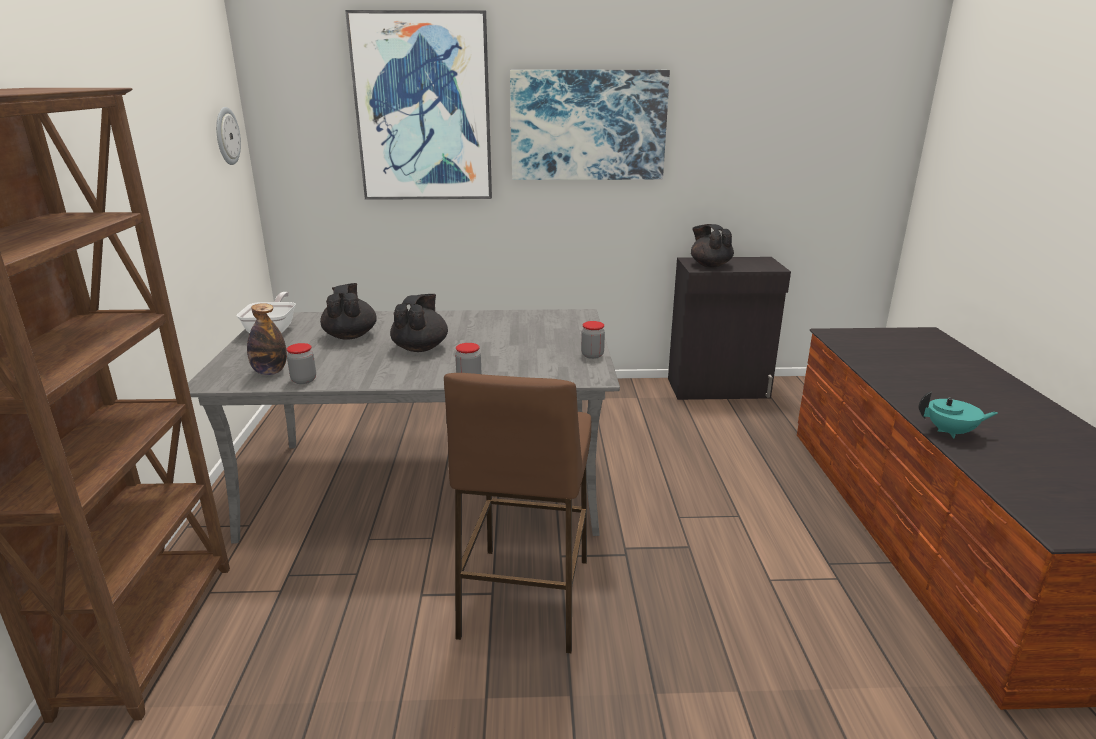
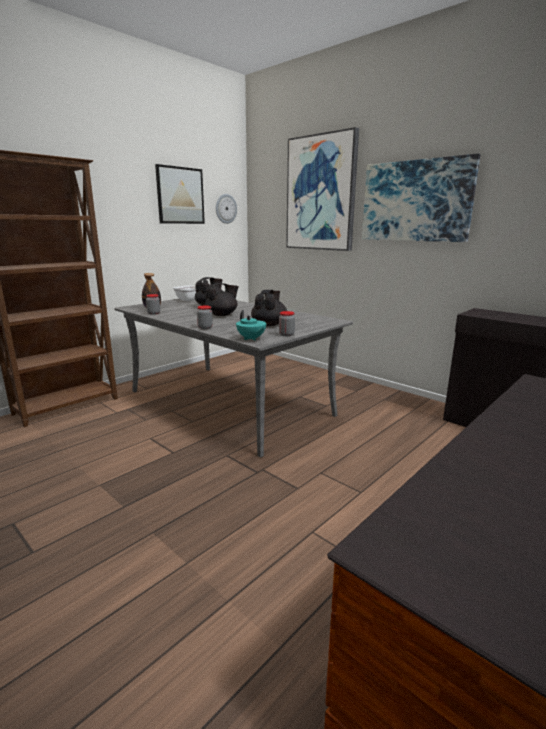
camera: 45 degrees right, 5 degrees down
brown stool [444,373,591,653] -> none
black teapot [691,224,734,268] -> black teapot moved to [251,290,287,326]
turquoise teapot [919,391,998,439] -> turquoise teapot moved to [236,310,266,341]
none -> picture [155,164,205,224]

